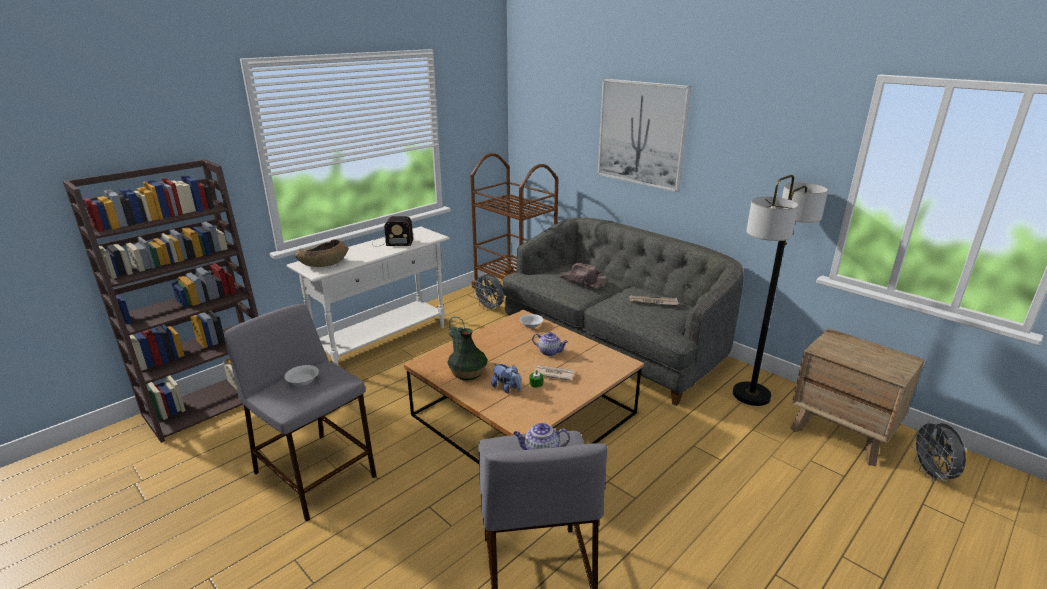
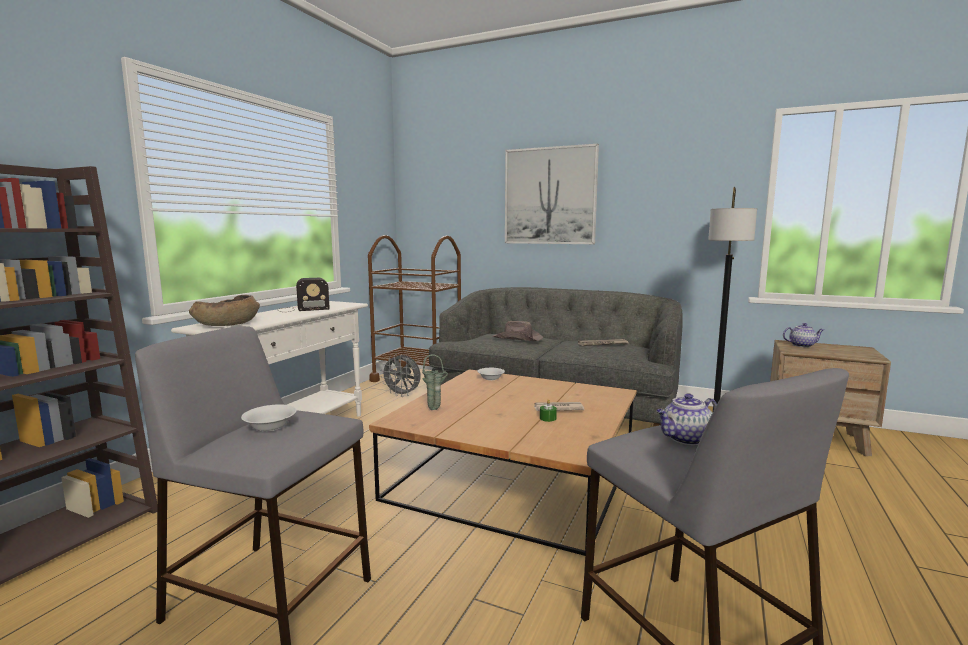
camera: 20 degrees left, 15 degrees down
vase [447,328,488,380] -> none
plush toy [492,363,521,393] -> none
teapot [532,332,568,356] -> teapot moved to [783,323,824,347]
grey fan [911,420,966,482] -> none

